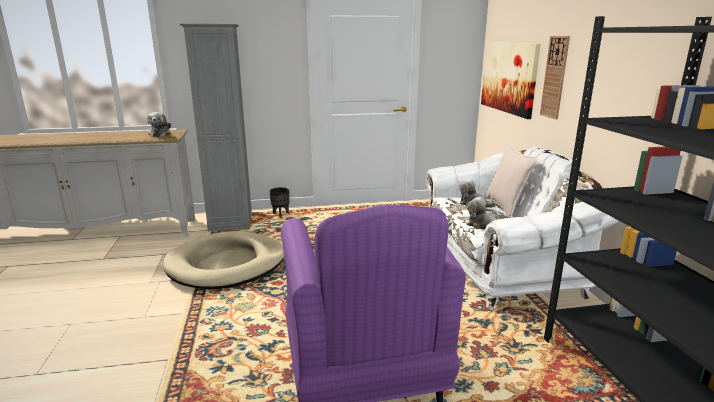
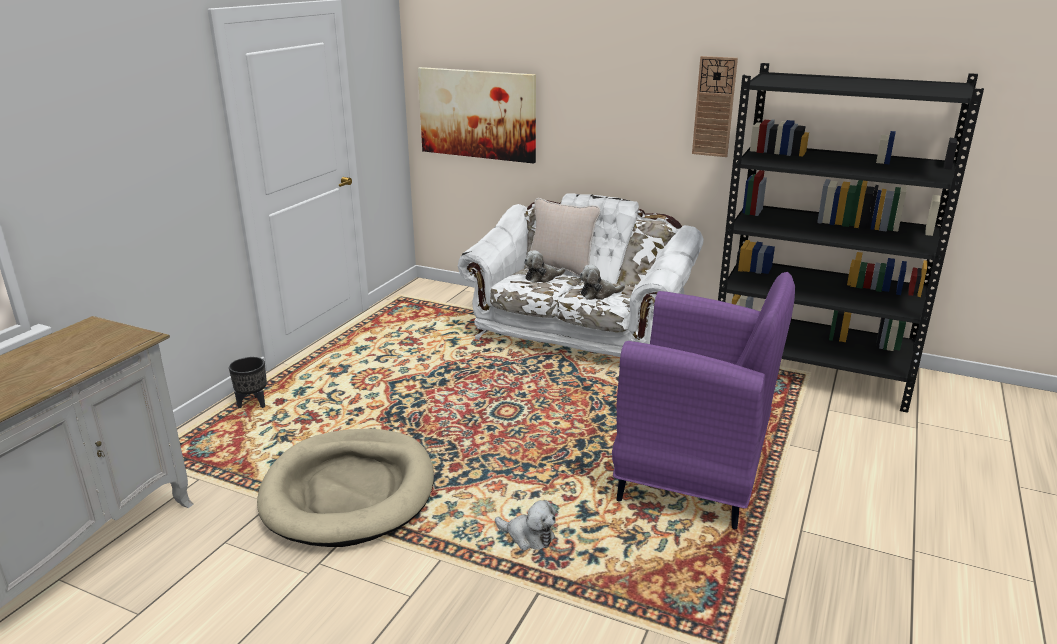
camera: 55 degrees left, 5 degrees up
plush toy [147,112,171,137] -> plush toy moved to [495,500,556,550]
grey cabinet [180,24,251,231] -> none
wall clock [540,36,570,119] -> wall clock moved to [692,56,738,157]

